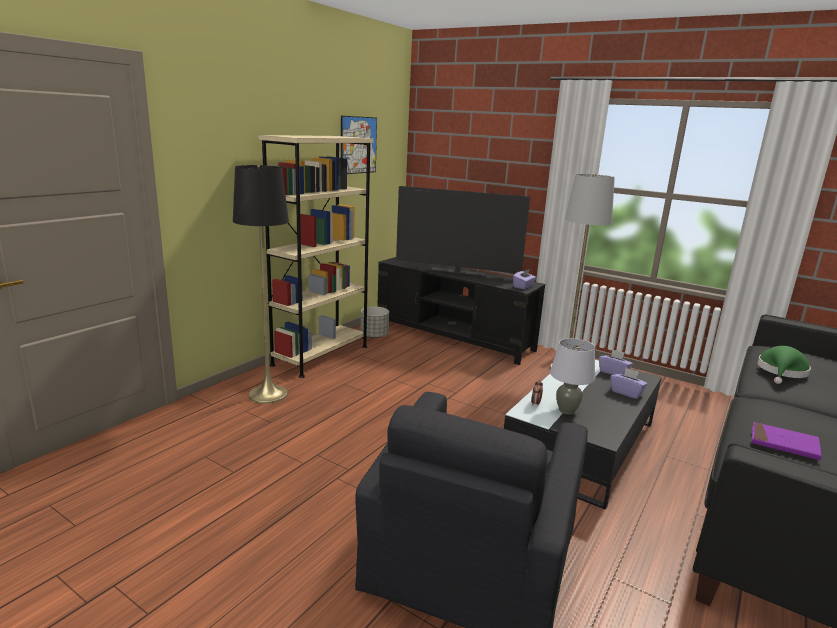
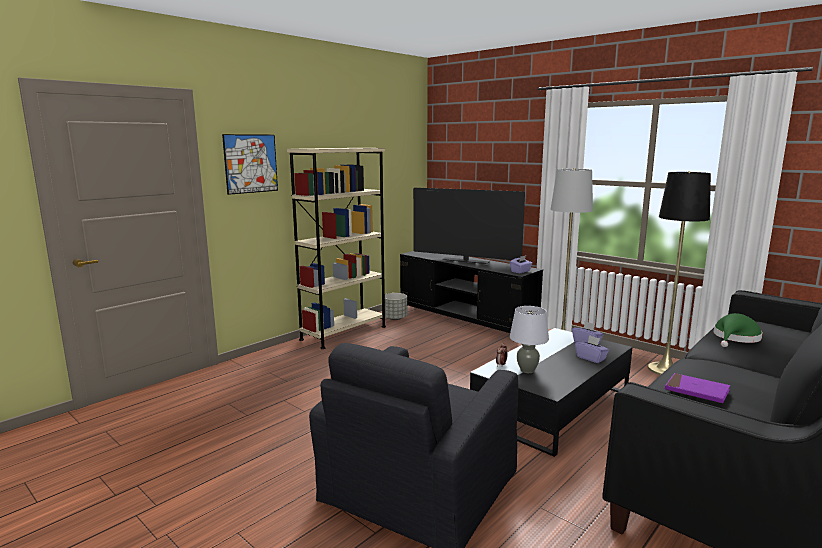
camera: 10 degrees right, 5 degrees down
black floor lamp [233,165,289,404] -> black floor lamp moved to [648,171,711,375]
picture [341,116,377,174] -> picture moved to [222,134,278,195]

